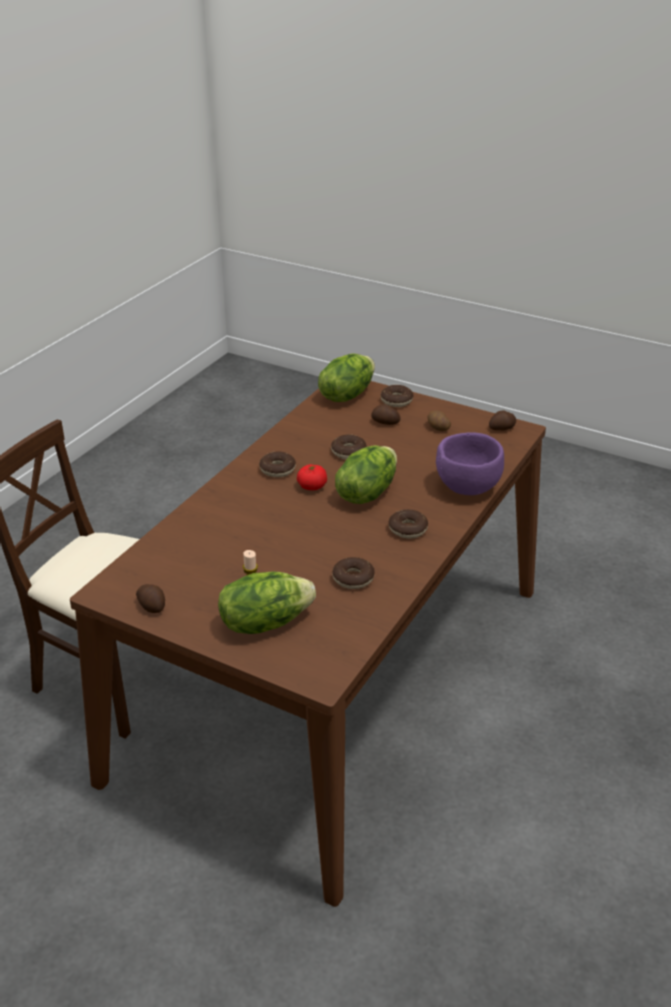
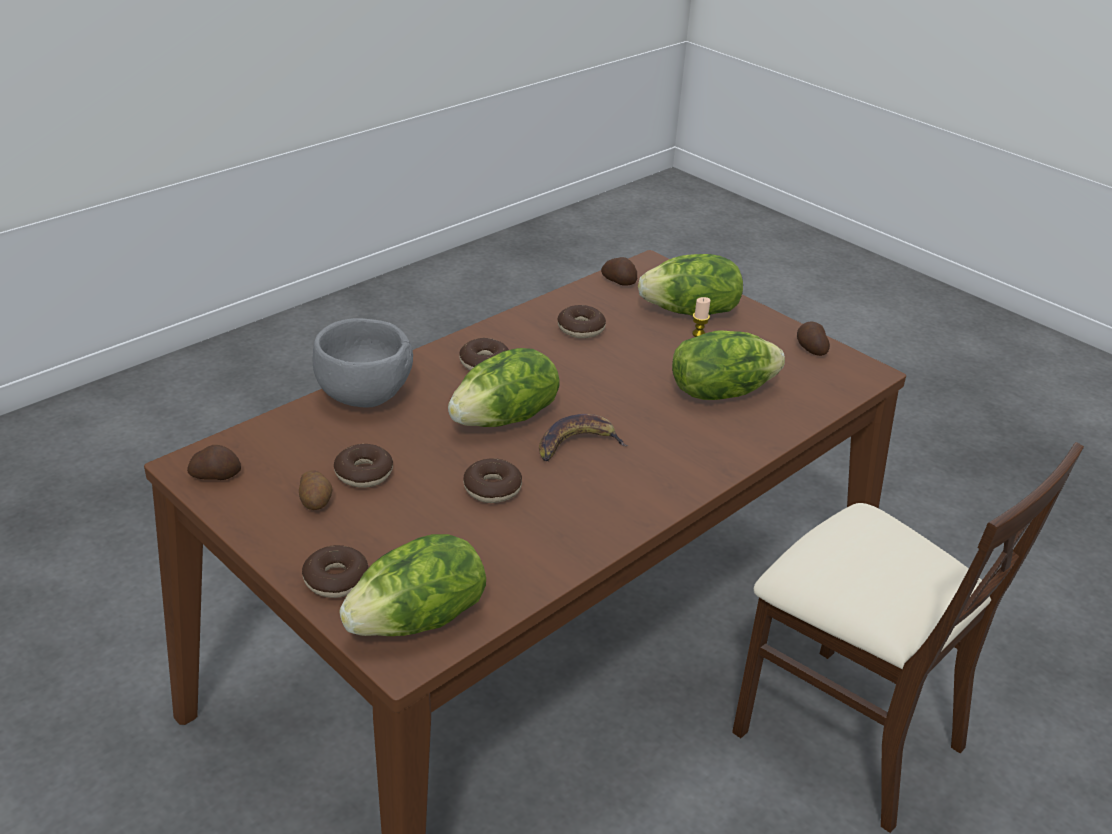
camera: 165 degrees left, 0 degrees up
donut [259,451,296,477] -> donut moved to [334,444,393,488]
tomato [297,464,327,490] -> banana [539,414,628,461]
potato [371,404,401,425] -> potato moved to [601,257,637,286]
purple bowl [436,432,504,495] -> grey bowl [313,318,413,408]
none -> lettuce [672,330,785,400]

